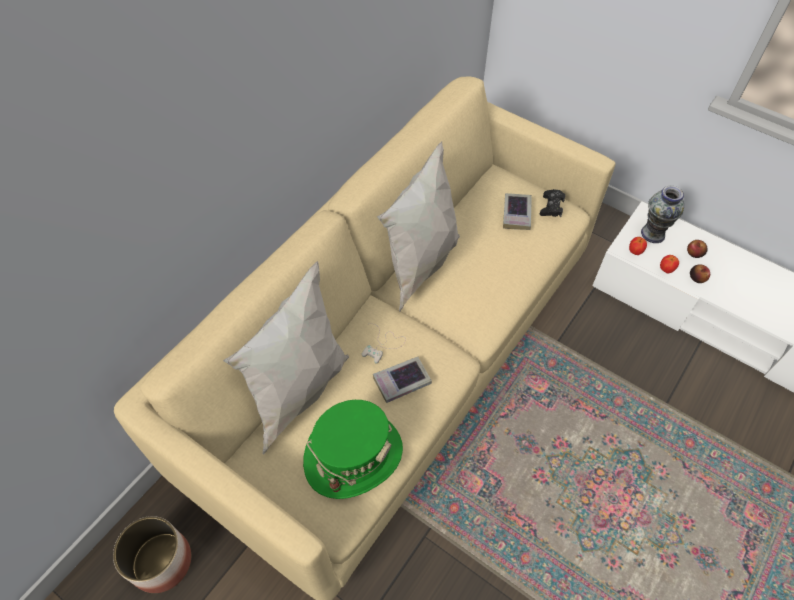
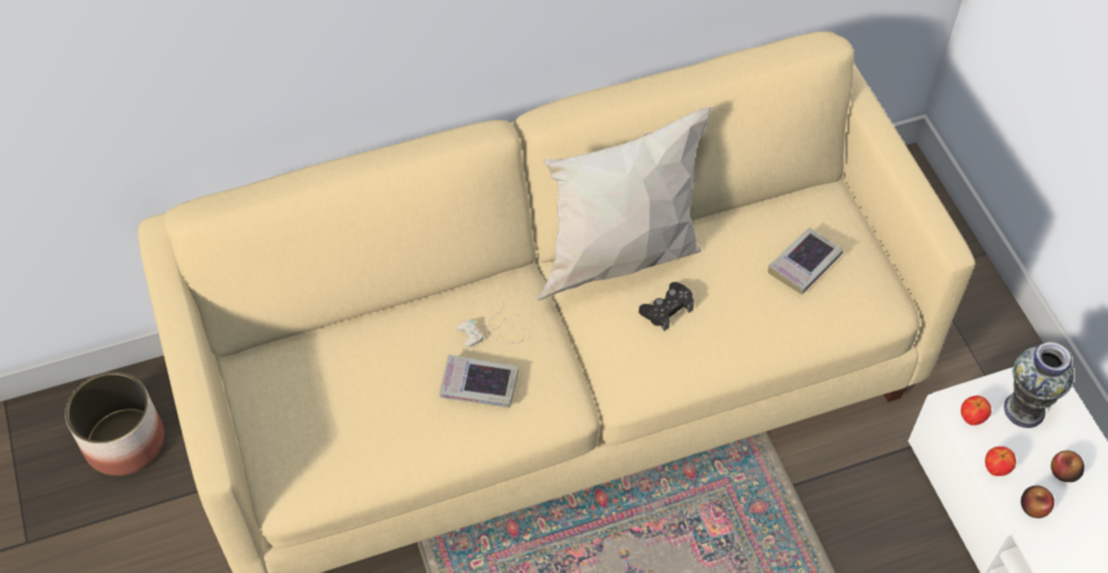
camera: 35 degrees right, 0 degrees up
white pillow [223,261,349,455] -> none
green hat [303,400,403,499] -> none
black game controller [539,189,566,217] -> black game controller moved to [639,282,694,331]

